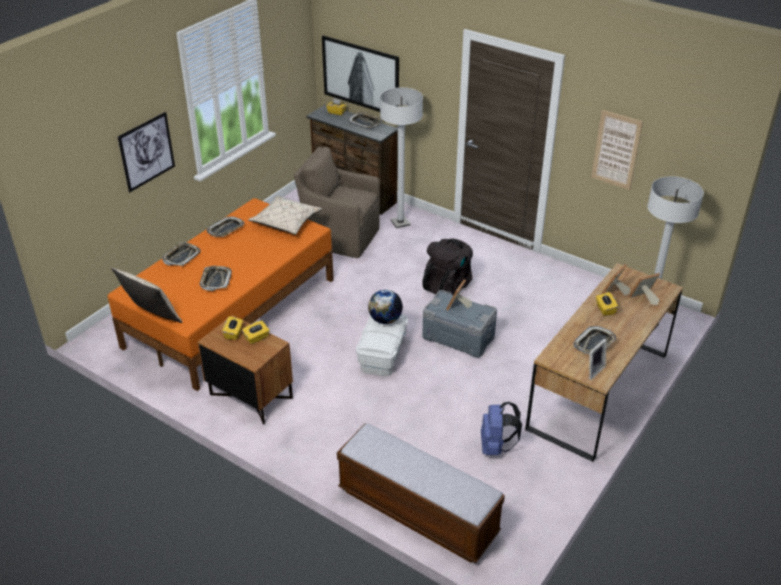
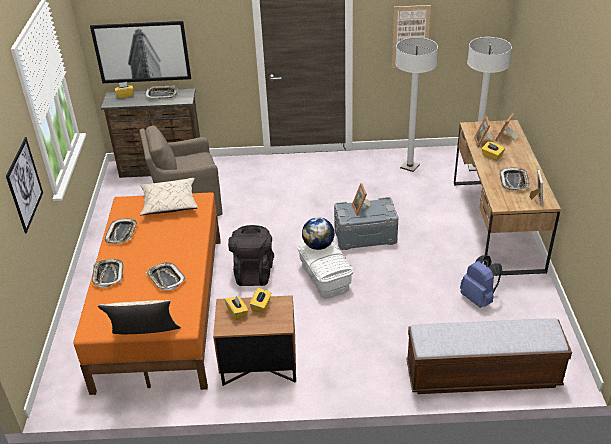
camera: 35 degrees left, 0 degrees up
white floor lamp [380,87,423,228] -> white floor lamp moved to [395,37,438,172]
black backpack [422,238,473,295] -> black backpack moved to [228,225,274,286]

